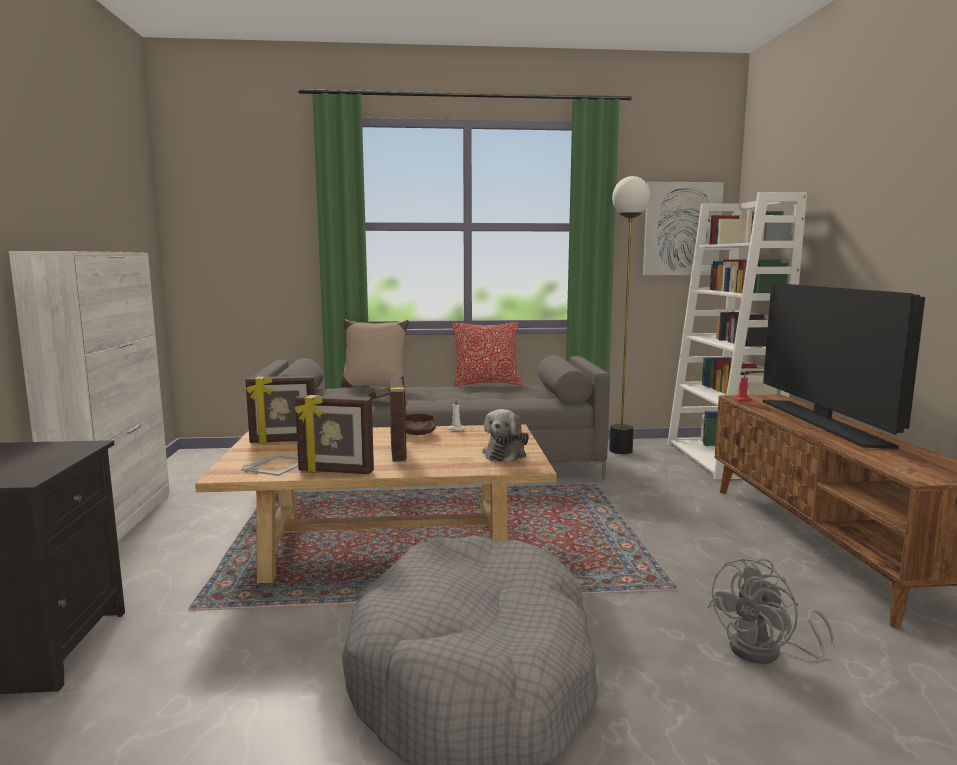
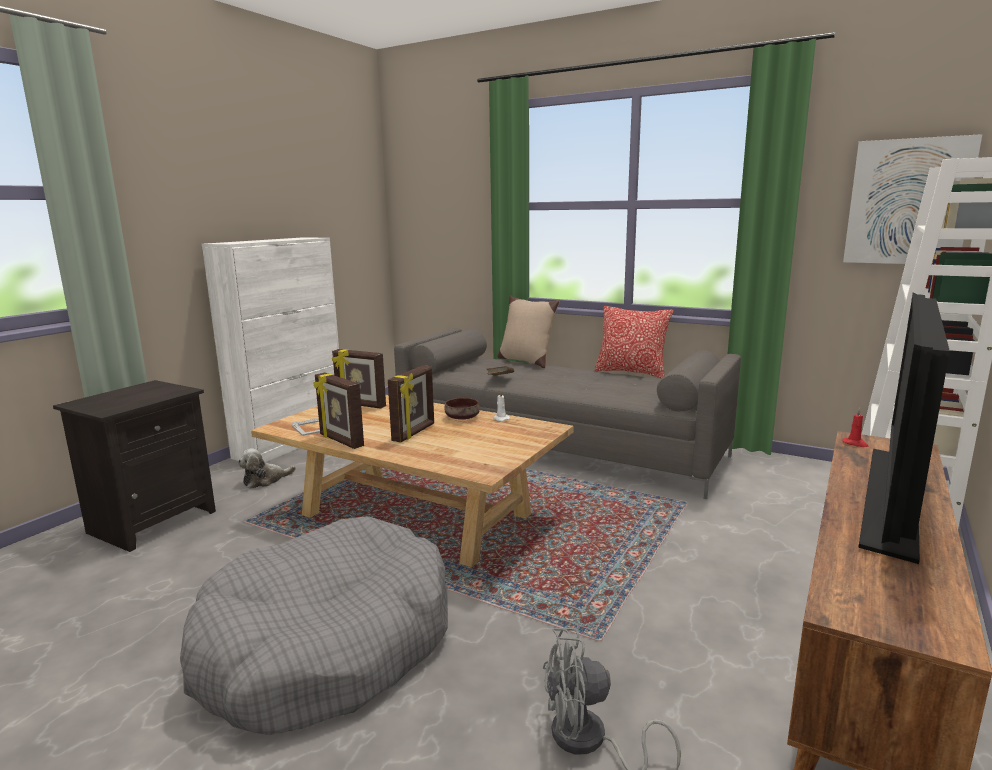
camera: 35 degrees right, 5 degrees up
plush toy [482,409,529,462] -> plush toy moved to [238,448,296,489]
floor lamp [609,176,650,454] -> none

